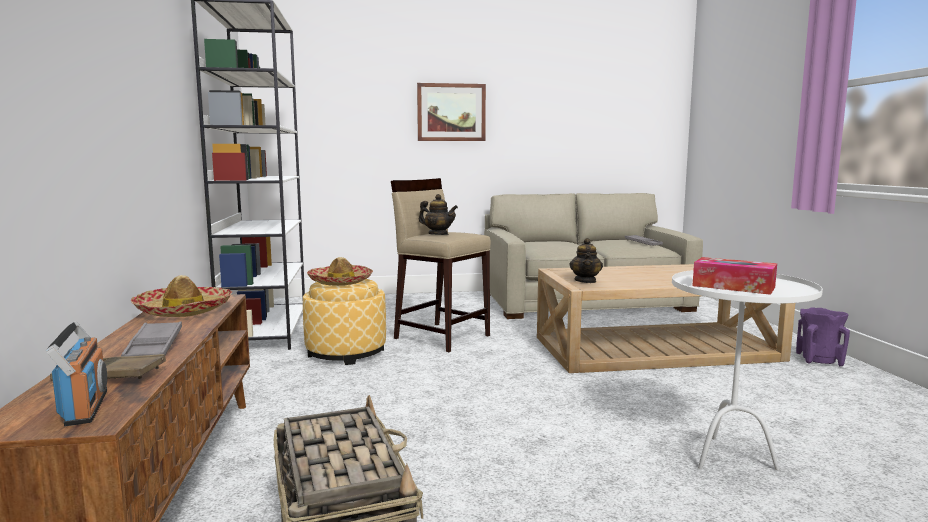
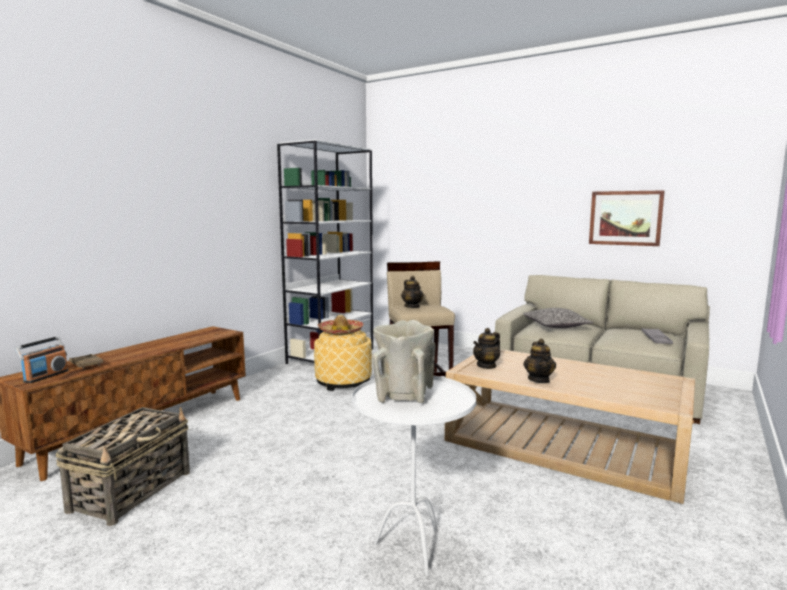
camera: 40 degrees right, 0 degrees up
grey tray [121,321,182,356] -> none
hat [131,275,232,317] -> none
picture [417,83,486,141] -> picture moved to [589,190,665,246]
tissue box [693,257,777,295] -> beige vase [372,320,436,403]
purple vase [796,307,850,366] -> none
none -> pillow [523,308,593,328]
none -> teapot [523,339,556,383]

